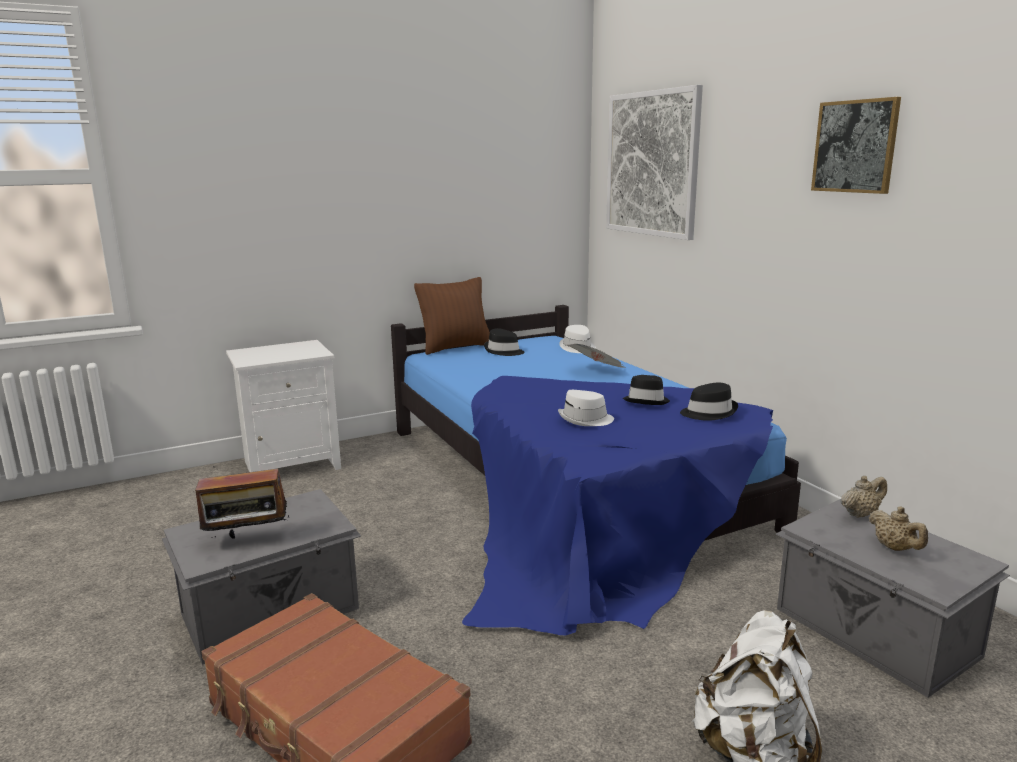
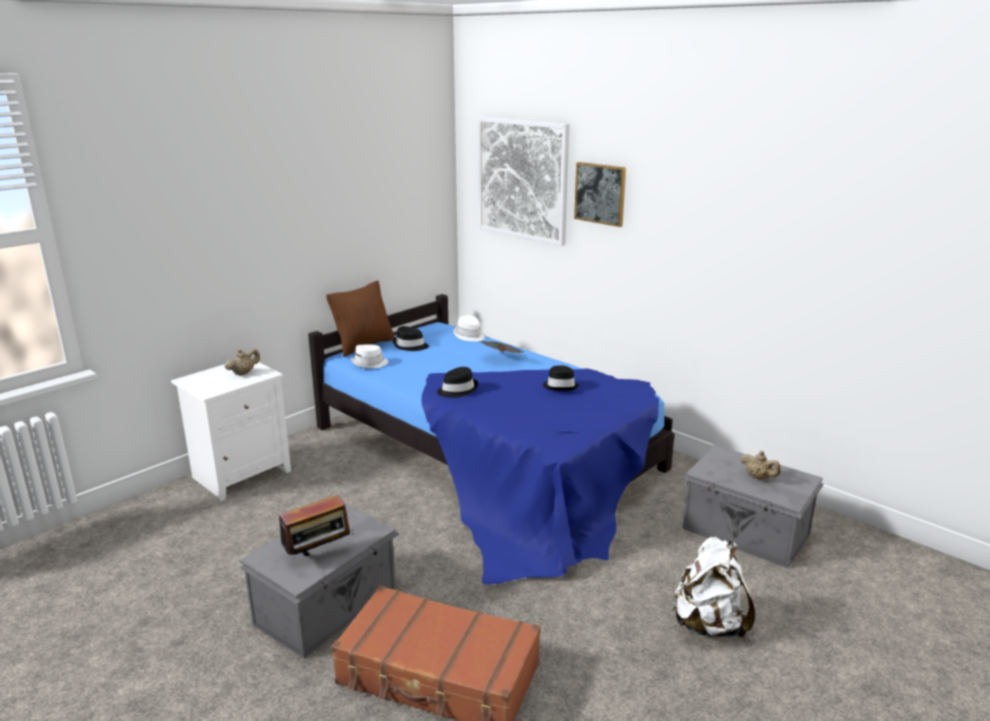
camera: 20 degrees left, 5 degrees up
white hat [558,390,614,426] -> white hat moved to [351,345,388,369]
black hat [680,382,738,421] -> black hat moved to [437,367,478,398]
picture [811,97,901,194] -> picture moved to [574,162,626,227]
beige teapot [840,476,887,518] -> beige teapot moved to [225,349,260,376]

